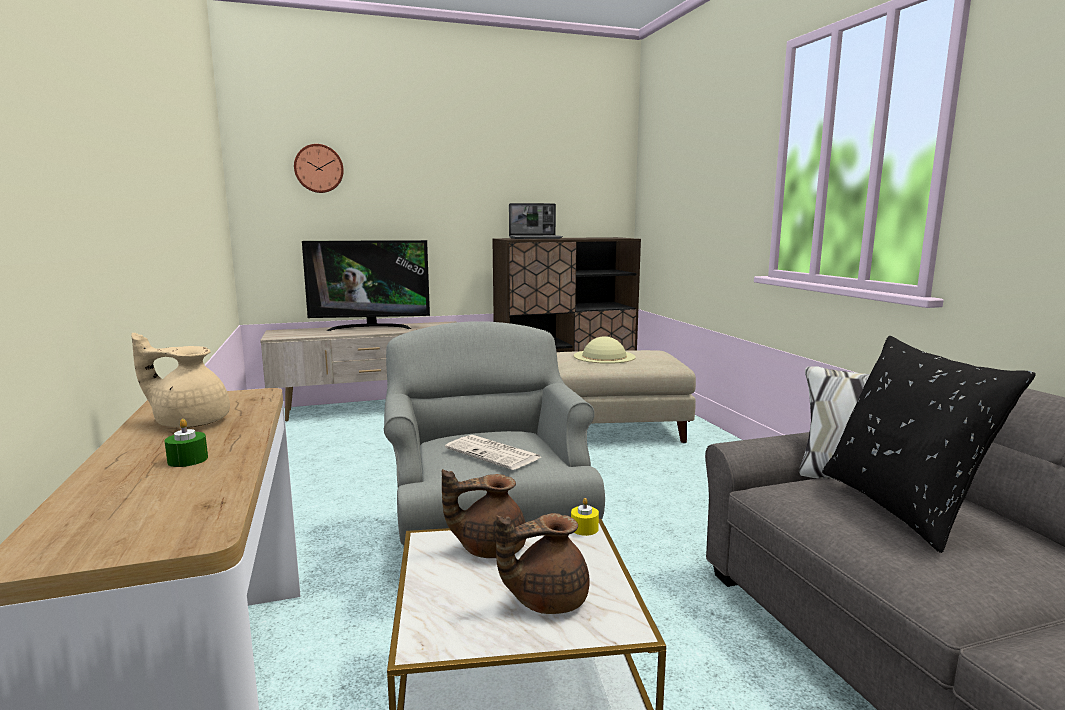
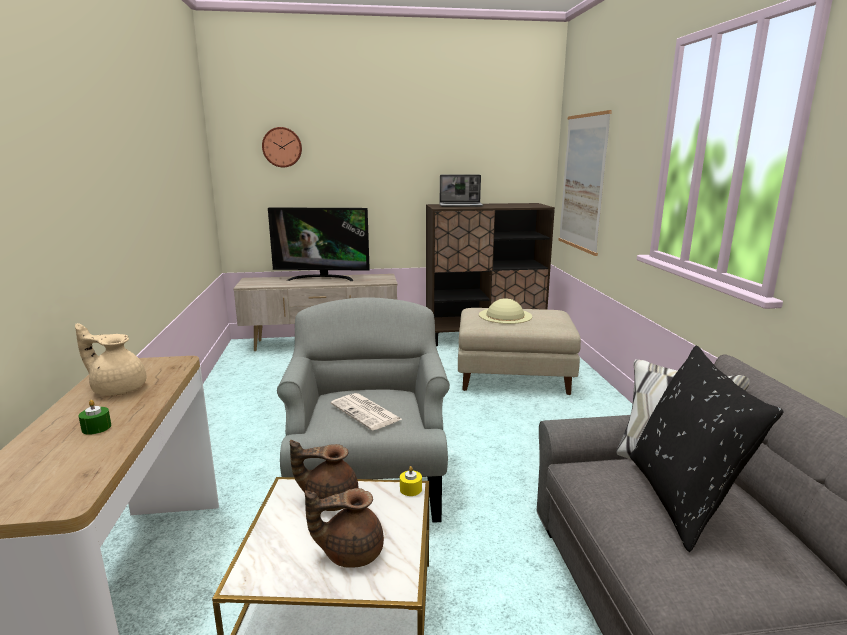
camera: 10 degrees right, 5 degrees up
none -> picture [559,110,612,256]

